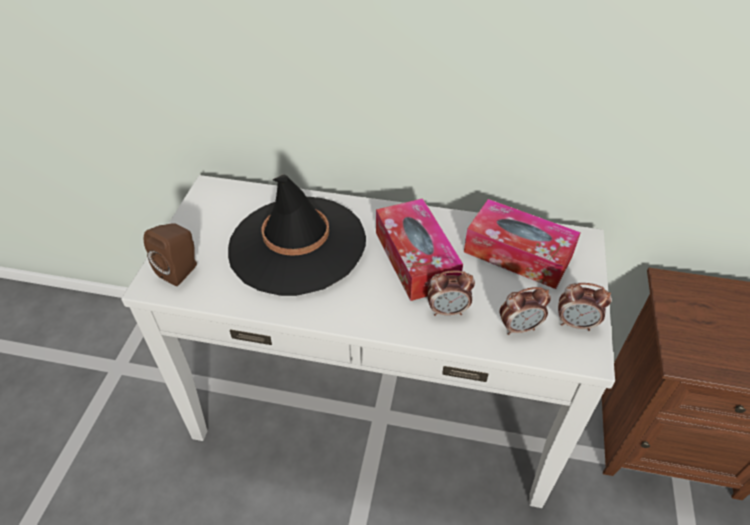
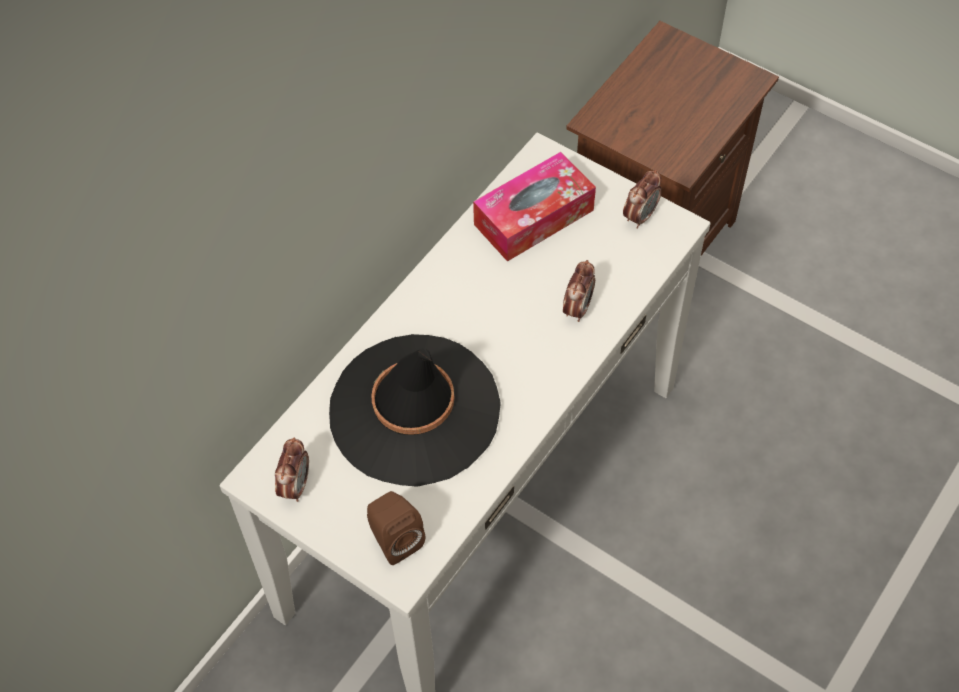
camera: 65 degrees left, 10 degrees up
tissue box [376,198,463,301] -> none
alarm clock [500,287,551,335] -> alarm clock moved to [275,438,309,502]

